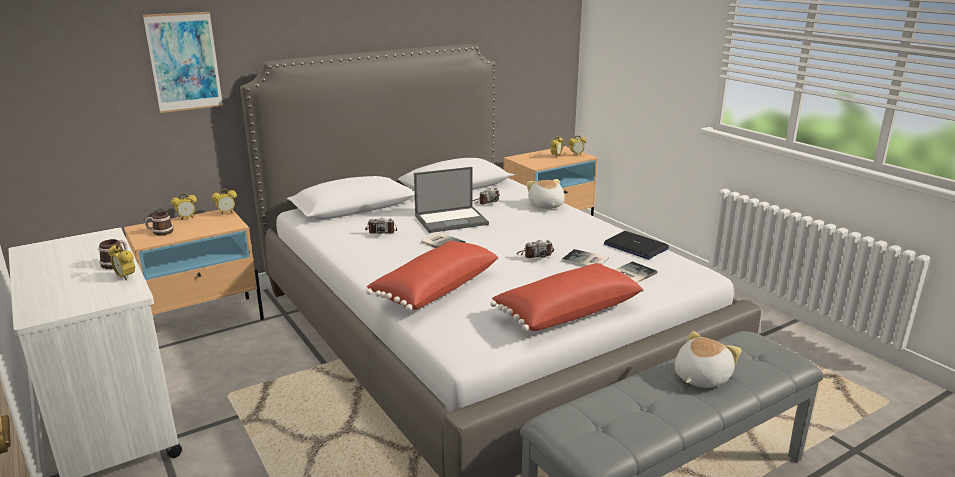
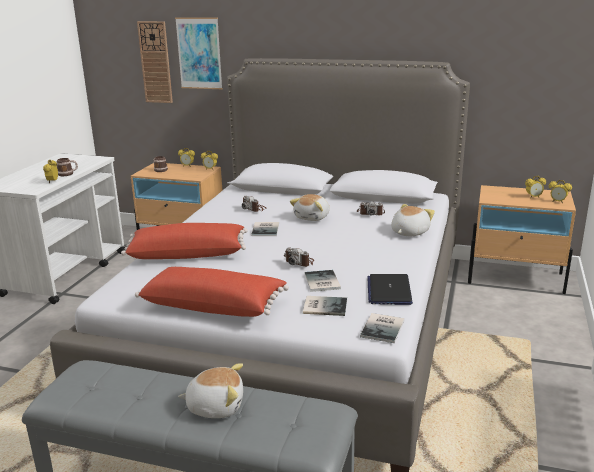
camera: 50 degrees right, 0 degrees up
laptop [414,167,489,233] -> plush toy [290,194,330,221]
none -> wall clock [137,21,173,103]
none -> book [360,313,404,343]

